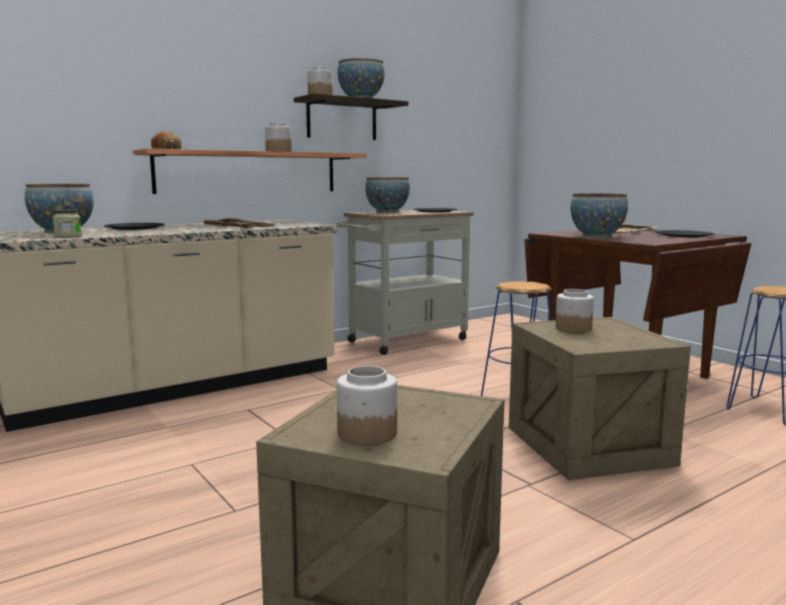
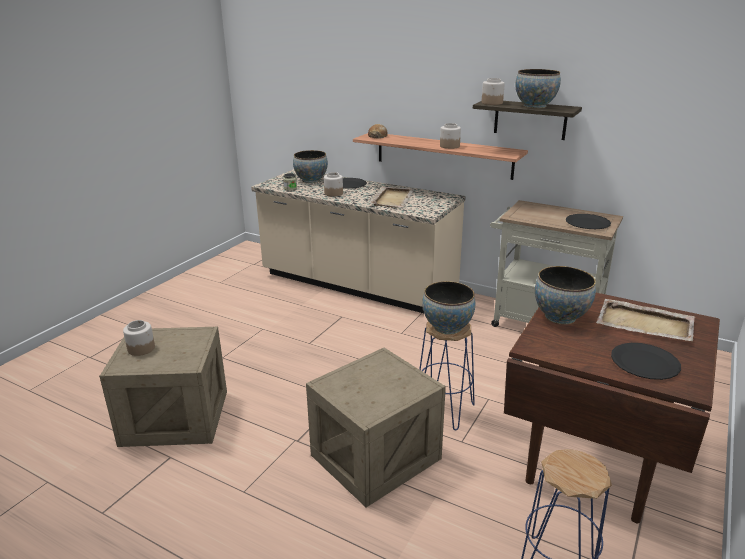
camera: 65 degrees right, 15 degrees up
bowl [365,177,410,213] -> bowl moved to [422,281,475,335]
jar [555,289,594,333] -> jar moved to [324,172,343,197]

